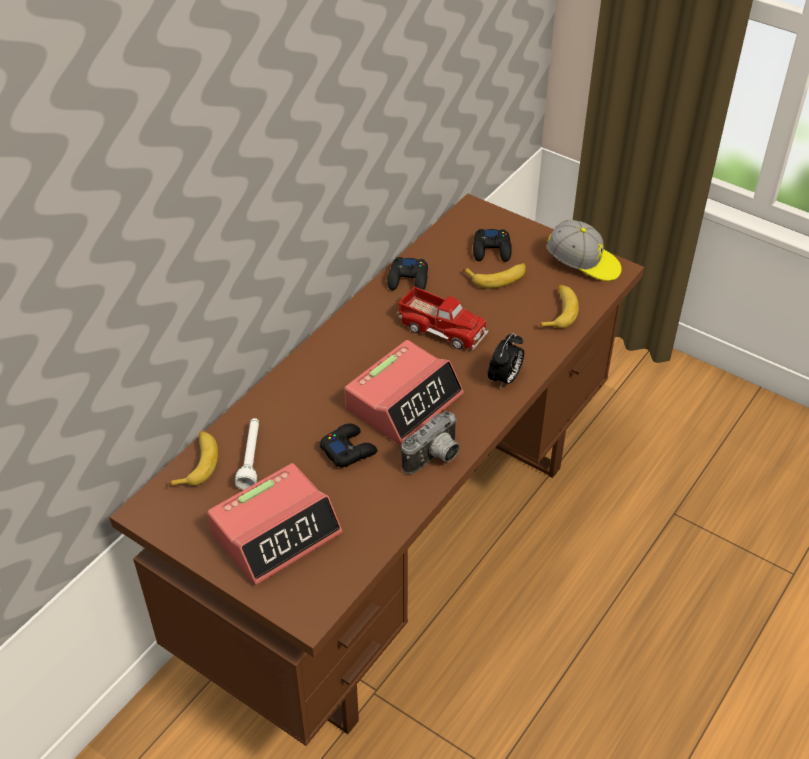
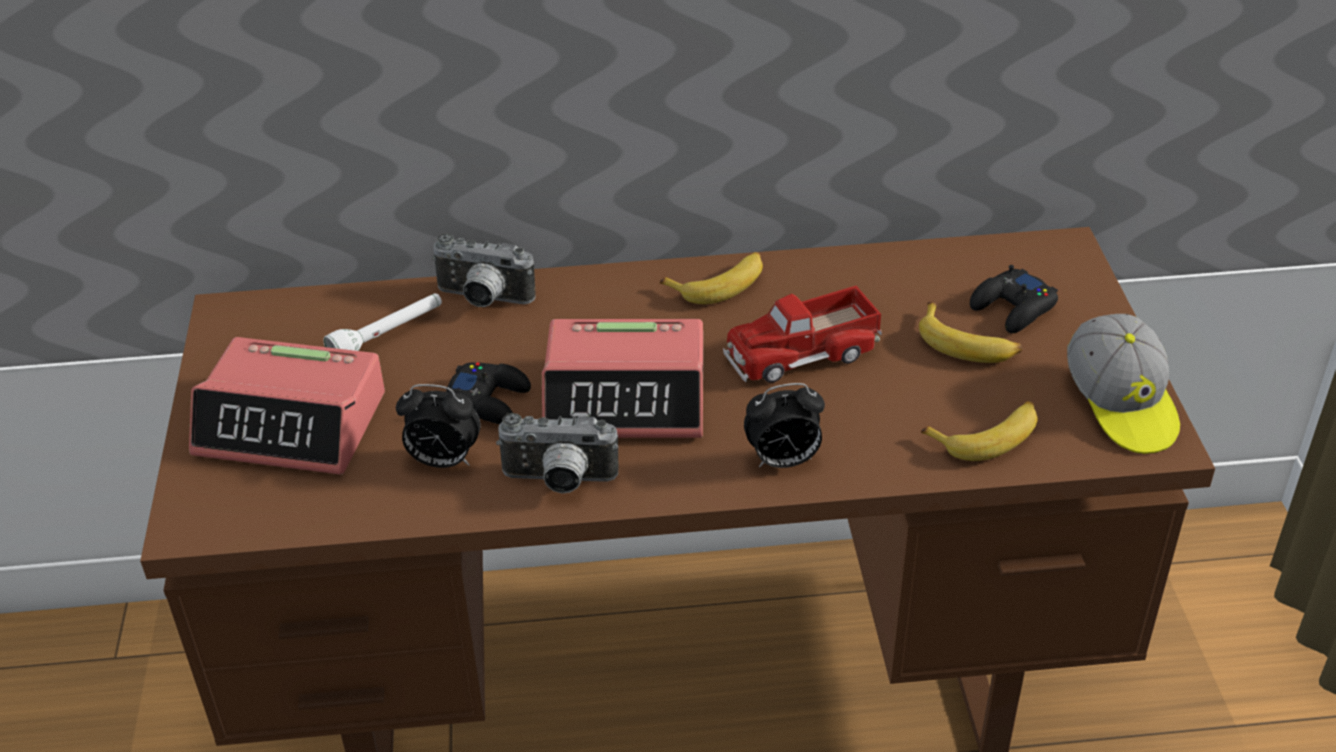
camera: 50 degrees right, 5 degrees down
banana [169,431,218,487] -> banana moved to [660,252,763,304]
black game controller [387,257,428,290] -> none
toy truck [397,286,488,350] -> toy truck turned 75 degrees clockwise [723,286,882,383]
none -> alarm clock [396,384,481,468]
none -> camera [431,233,536,307]

